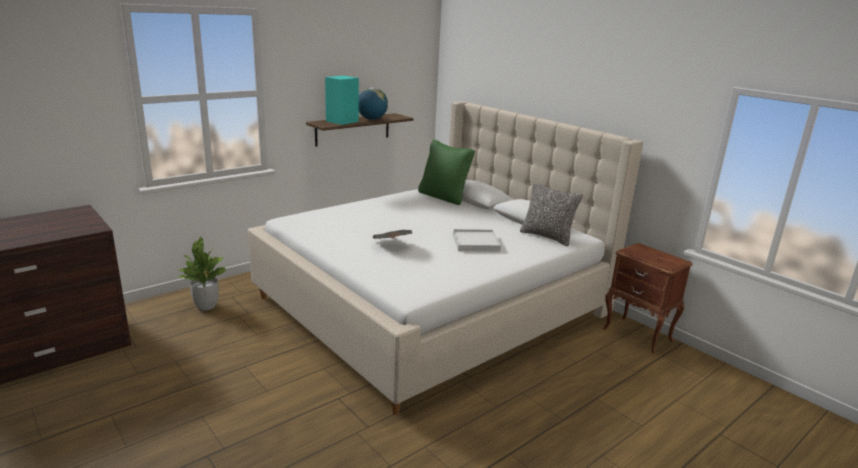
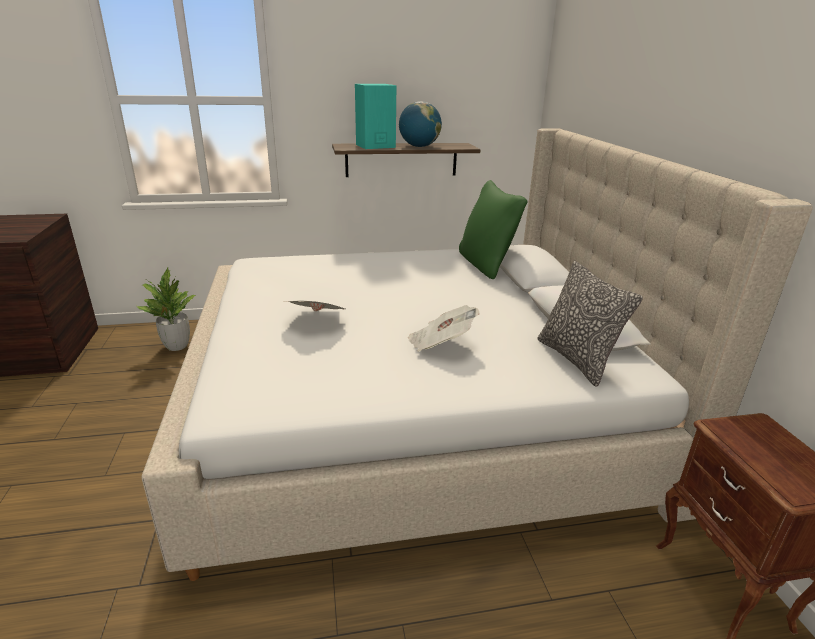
camera: 30 degrees right, 5 degrees up
white tray [453,229,501,252] -> newspaper [408,305,479,352]

